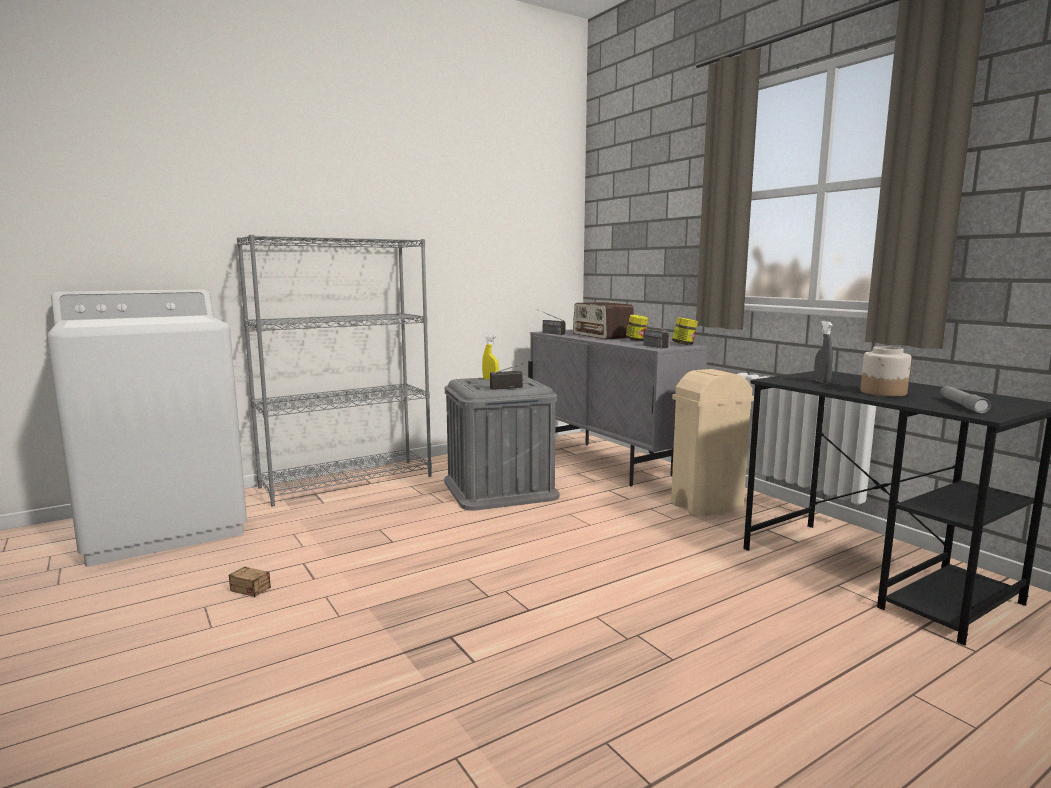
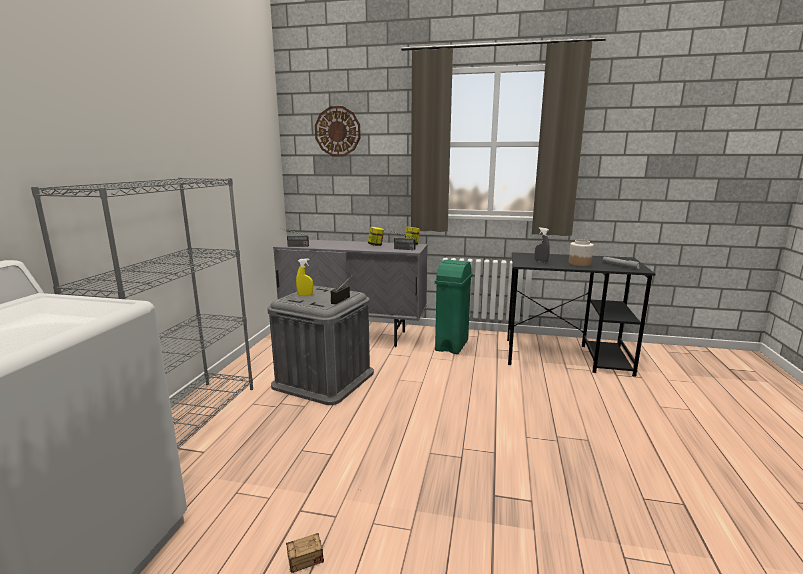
camera: 45 degrees left, 5 degrees up
radio [573,302,634,339] -> none
beige trash can [671,369,754,516] -> green trash can [435,260,473,354]
none -> wall clock [315,106,361,156]

